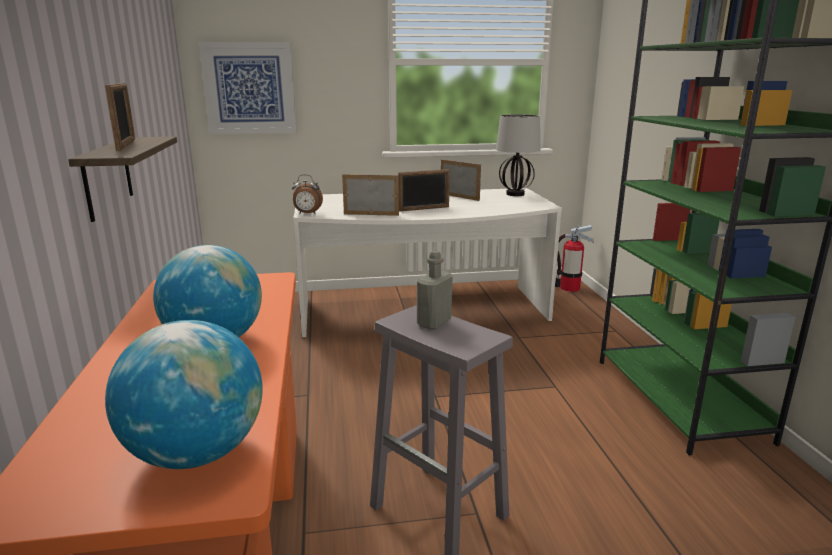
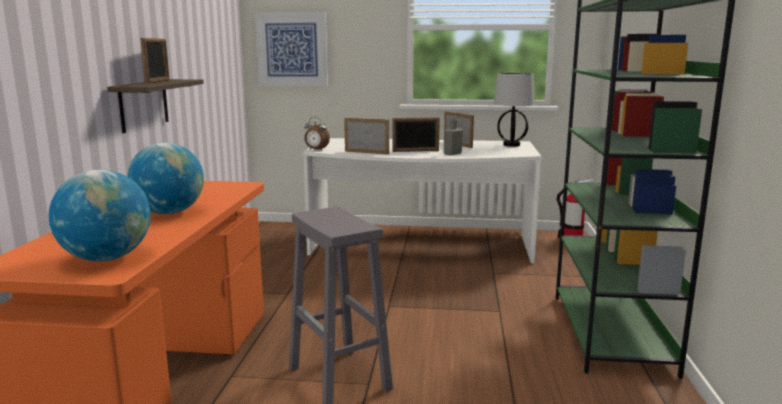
camera: 15 degrees right, 5 degrees down
grey bottle [417,251,453,330] -> grey bottle moved to [444,116,463,155]

